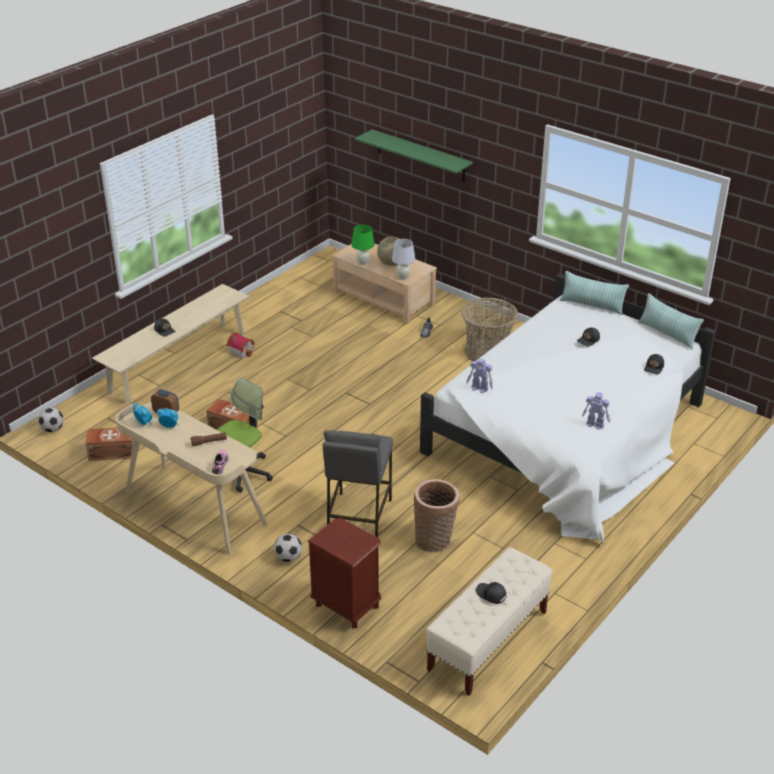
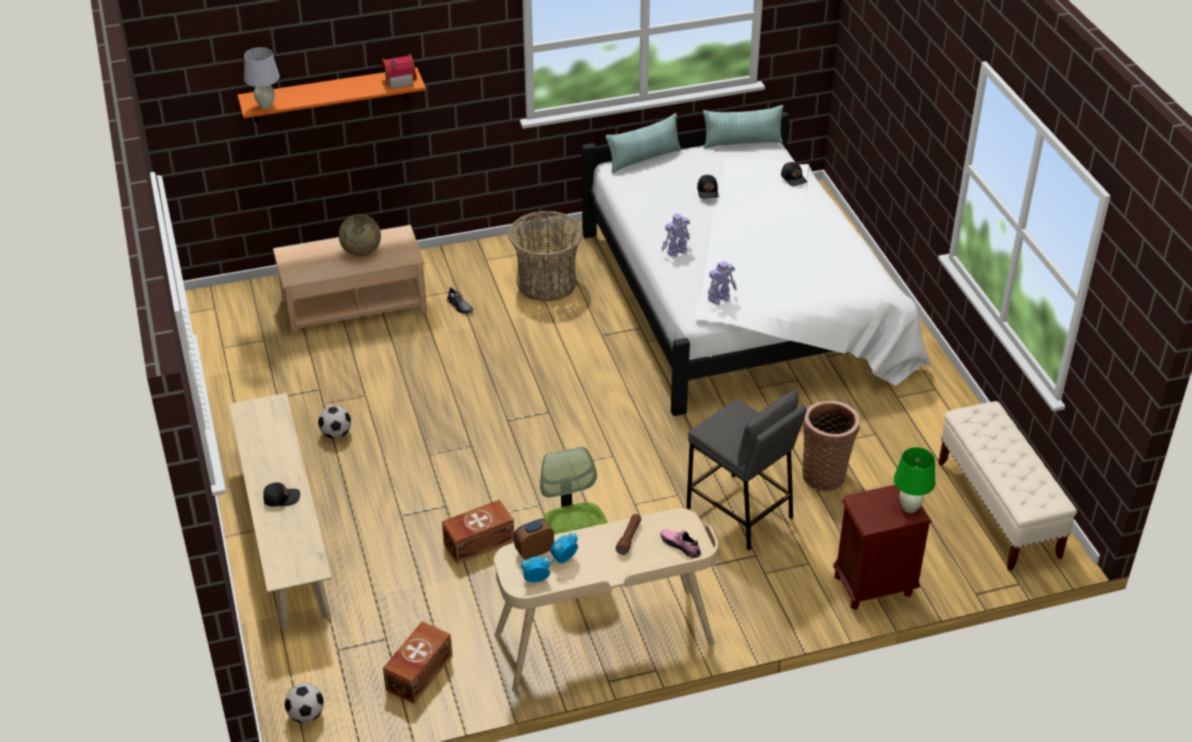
camera: 55 degrees left, 5 degrees up
toy house [227,333,255,359] -> toy house moved to [381,54,417,89]
football [274,534,302,562] -> football moved to [318,406,351,438]
green table lamp [351,225,375,265] -> green table lamp moved to [894,447,935,513]
green shelf [355,129,473,182] -> orange shelf [238,67,426,122]
white table lamp [392,239,415,280] -> white table lamp moved to [244,47,280,109]
black cap [476,582,506,604] -> none
toy robot [582,392,610,429] -> toy robot moved to [662,213,690,257]

